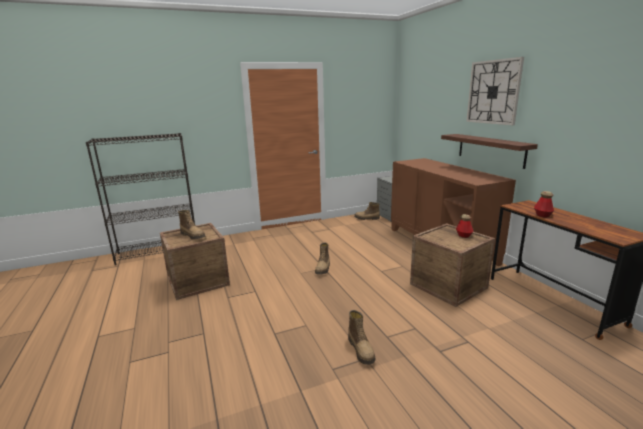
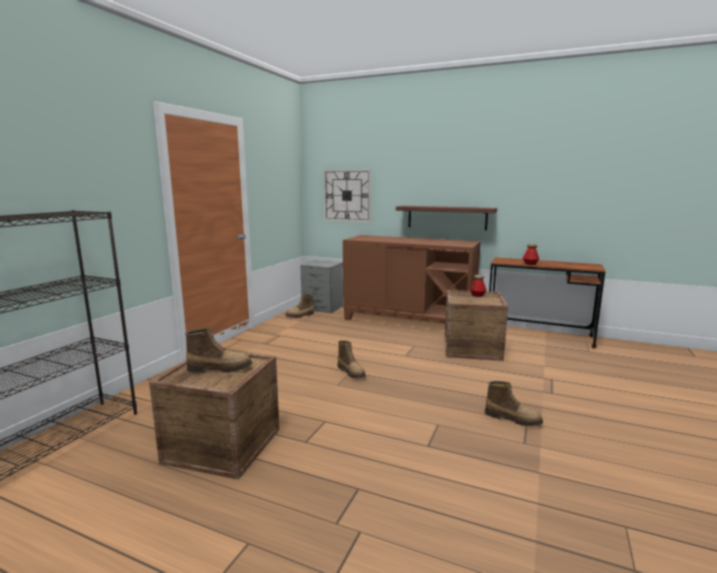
camera: 45 degrees left, 5 degrees down
wall clock [466,57,524,125] -> wall clock moved to [323,169,371,222]

